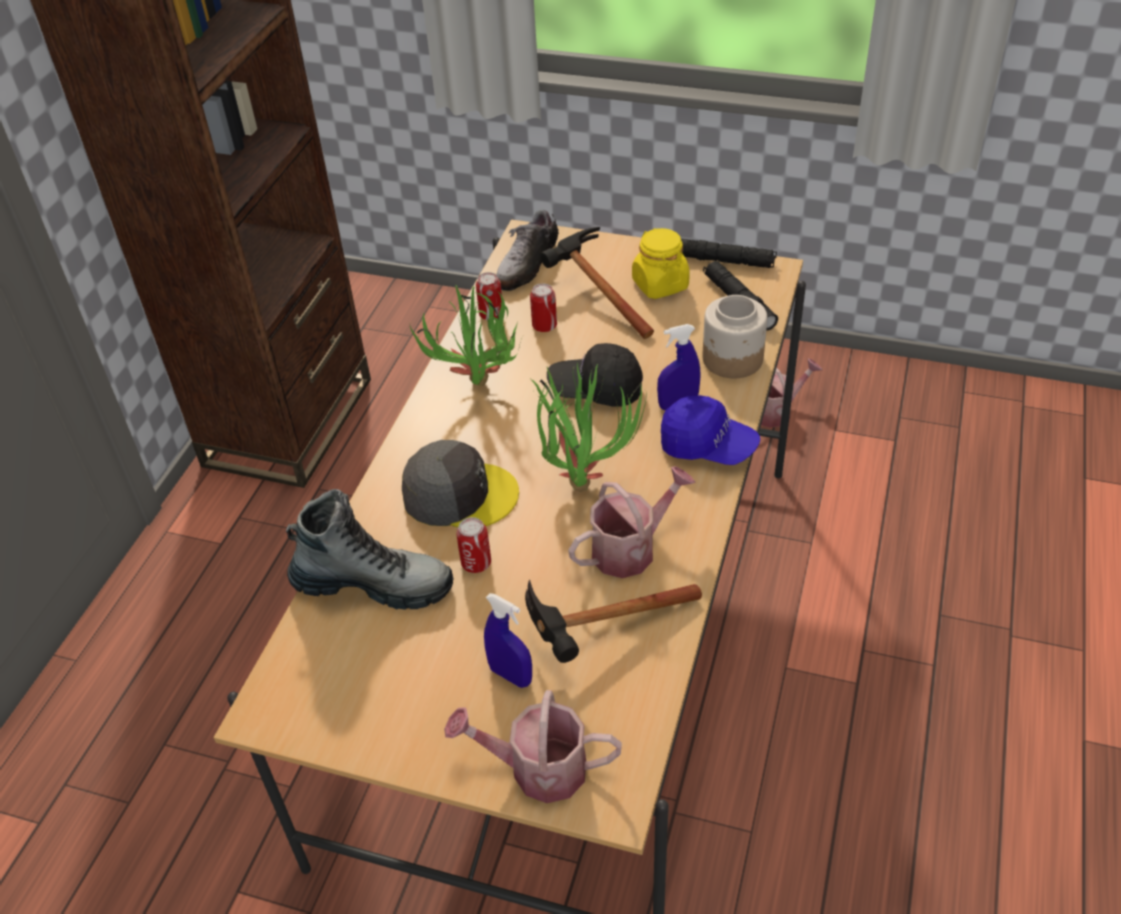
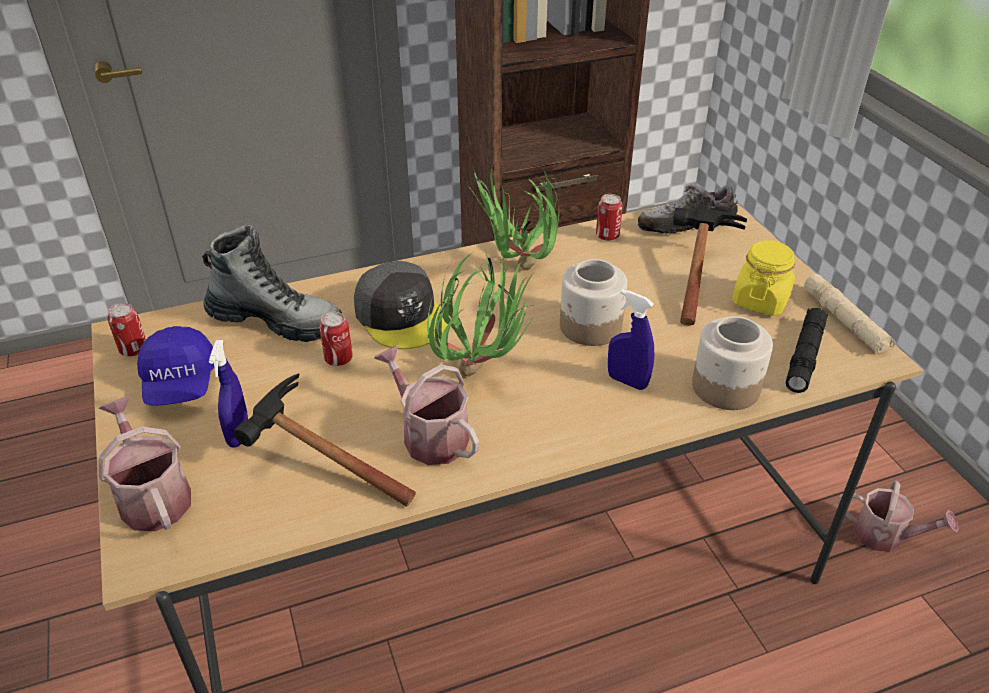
camera: 50 degrees right, 5 degrees down
boot [286,489,453,610] -> boot turned 45 degrees counterclockwise [202,225,342,342]
can [530,283,557,332] -> can moved to [107,303,146,356]
black cap [547,343,643,406] -> jar [560,259,627,346]
watering can [568,466,696,578] -> watering can turned 150 degrees counterclockwise [374,345,479,465]
blue cap [661,395,760,465] -> blue cap moved to [137,326,214,406]
black flashlight [681,238,777,268] -> beige flashlight [804,274,896,353]

